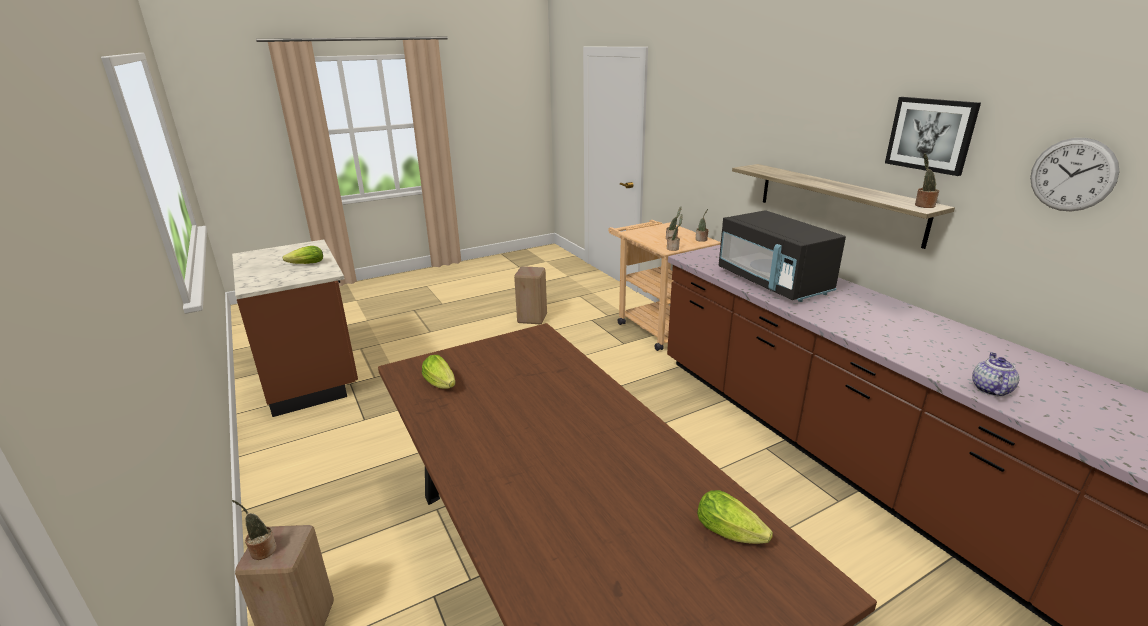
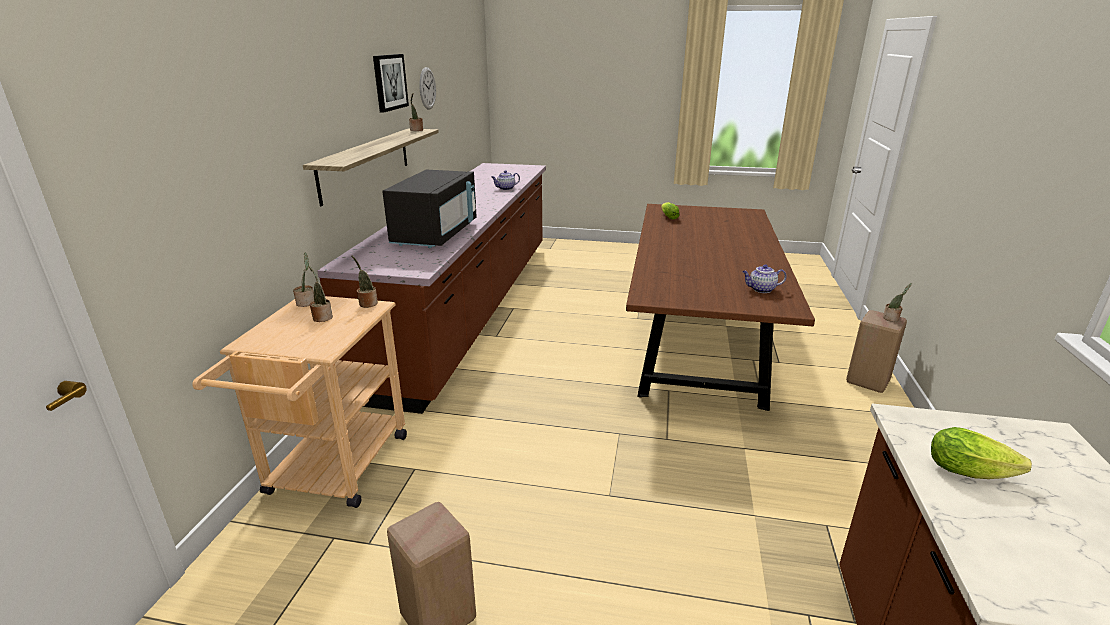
camera: 140 degrees left, 0 degrees up
lettuce [422,355,455,389] -> teapot [742,265,787,293]

